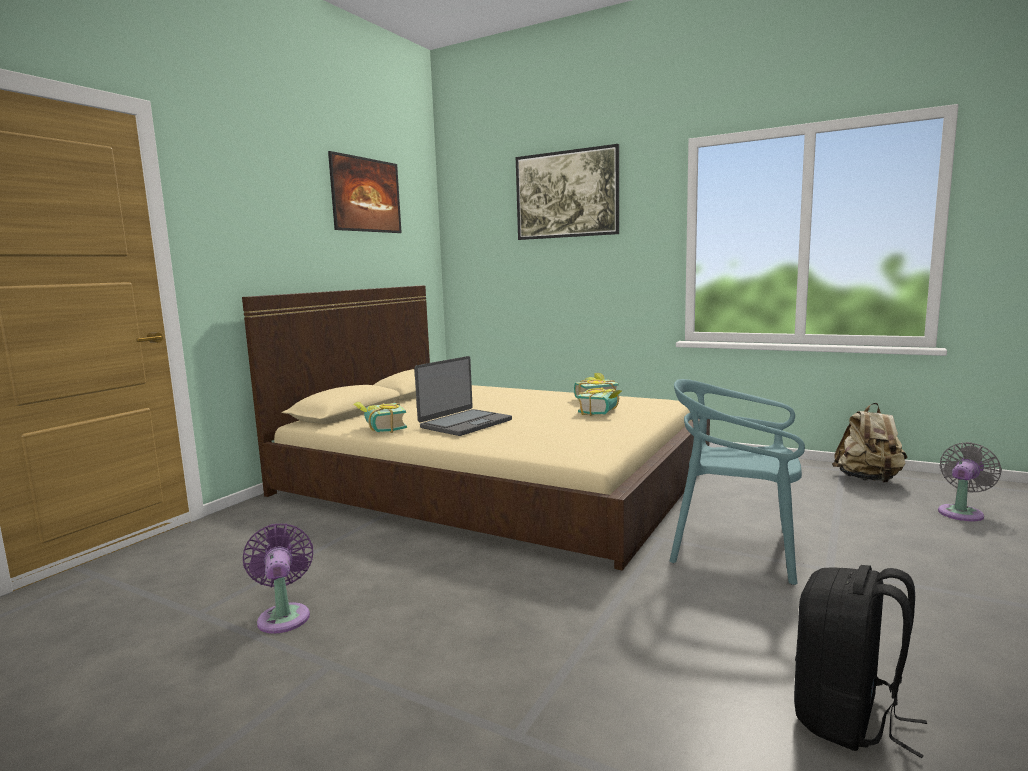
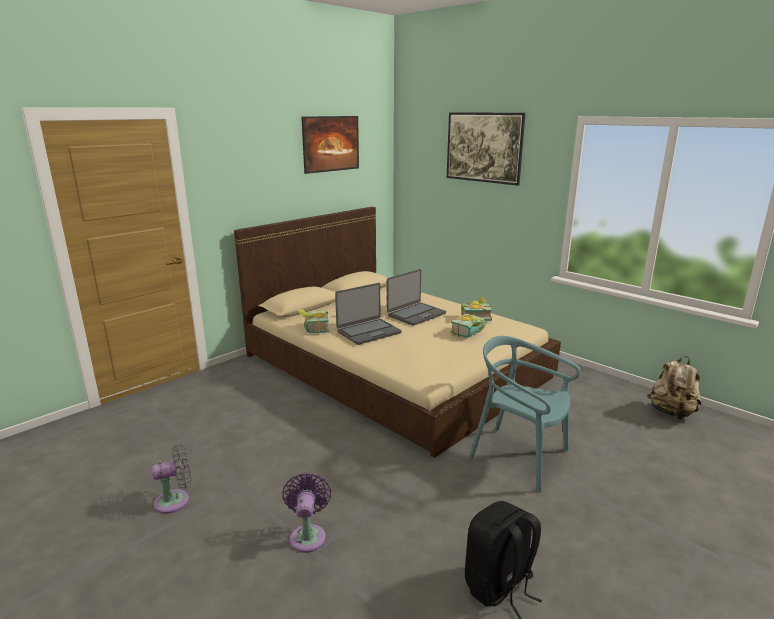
camera: 15 degrees right, 10 degrees up
purple fan [243,523,313,634] -> purple fan moved to [283,472,331,553]
grey fan [938,442,1002,521] -> grey fan moved to [152,444,192,514]
none -> laptop [387,269,446,326]

